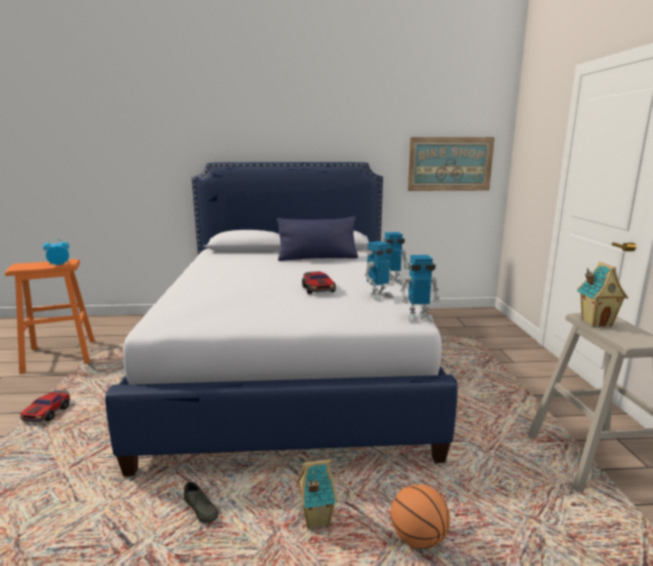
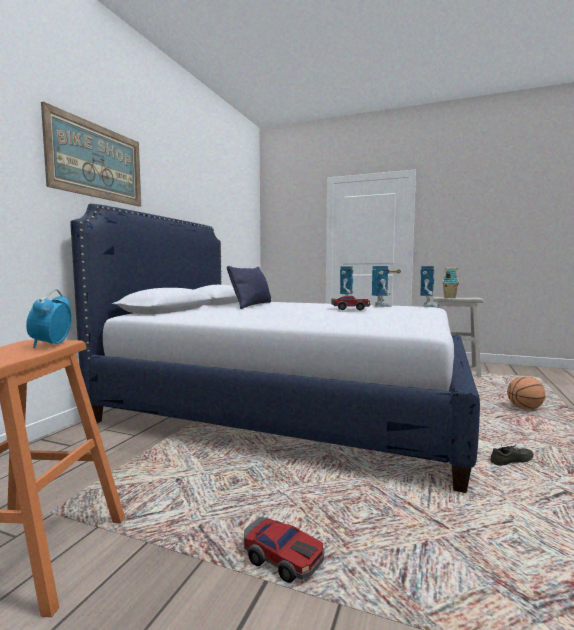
camera: 65 degrees left, 10 degrees down
toy house [297,460,338,529] -> none
picture [407,137,495,191] -> picture moved to [41,102,141,207]

